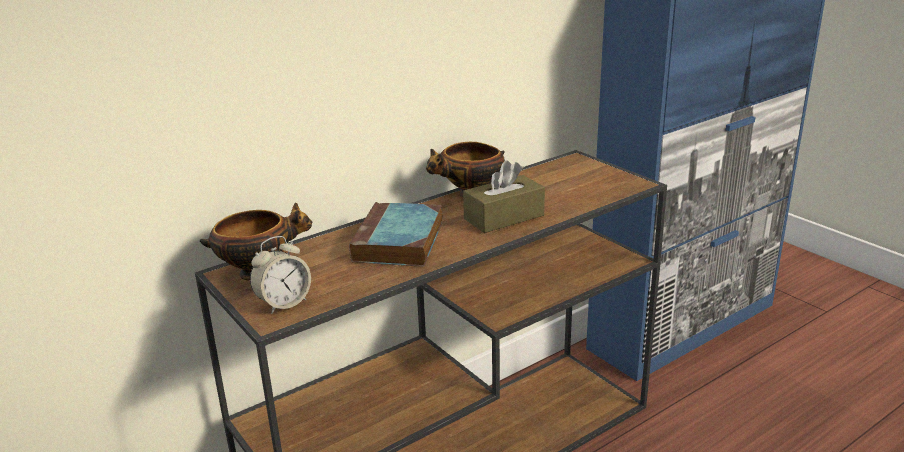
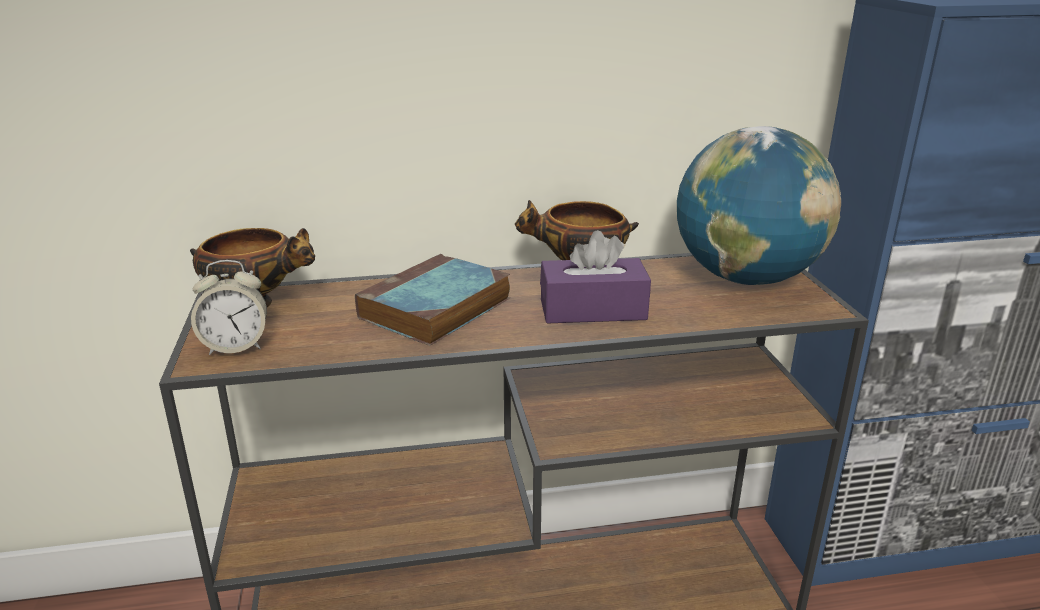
camera: 25 degrees right, 0 degrees up
brown tissue box [463,160,545,233] -> purple tissue box [540,230,651,323]
none -> globe [677,126,841,285]

